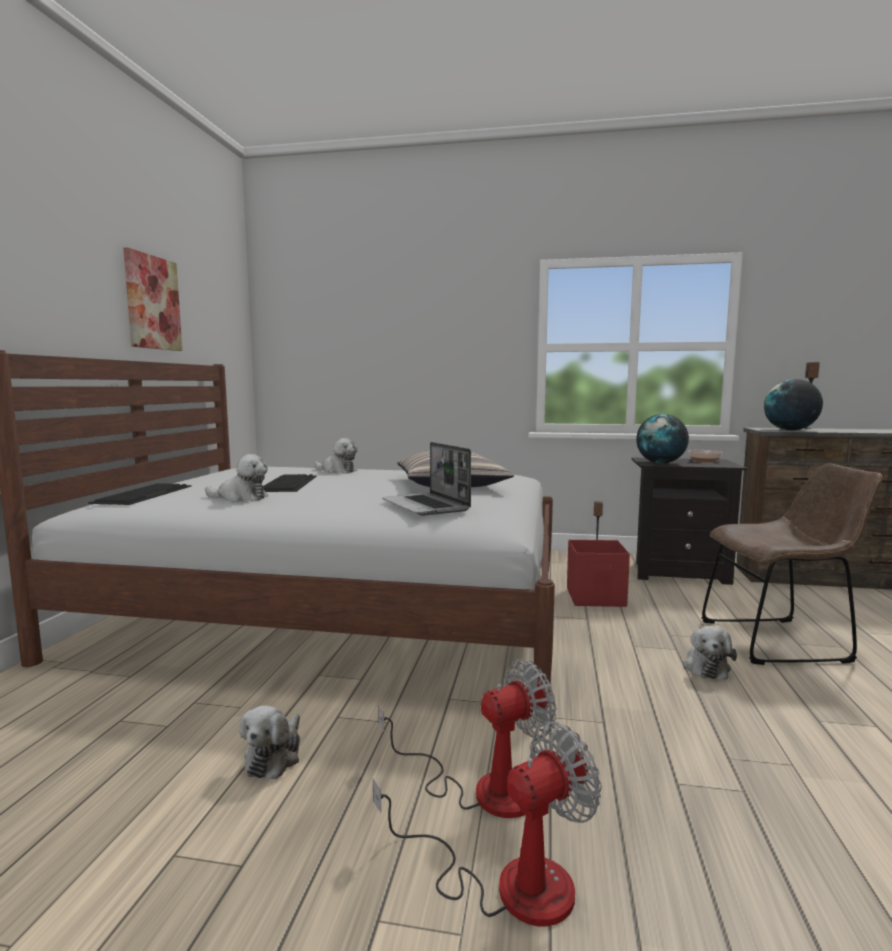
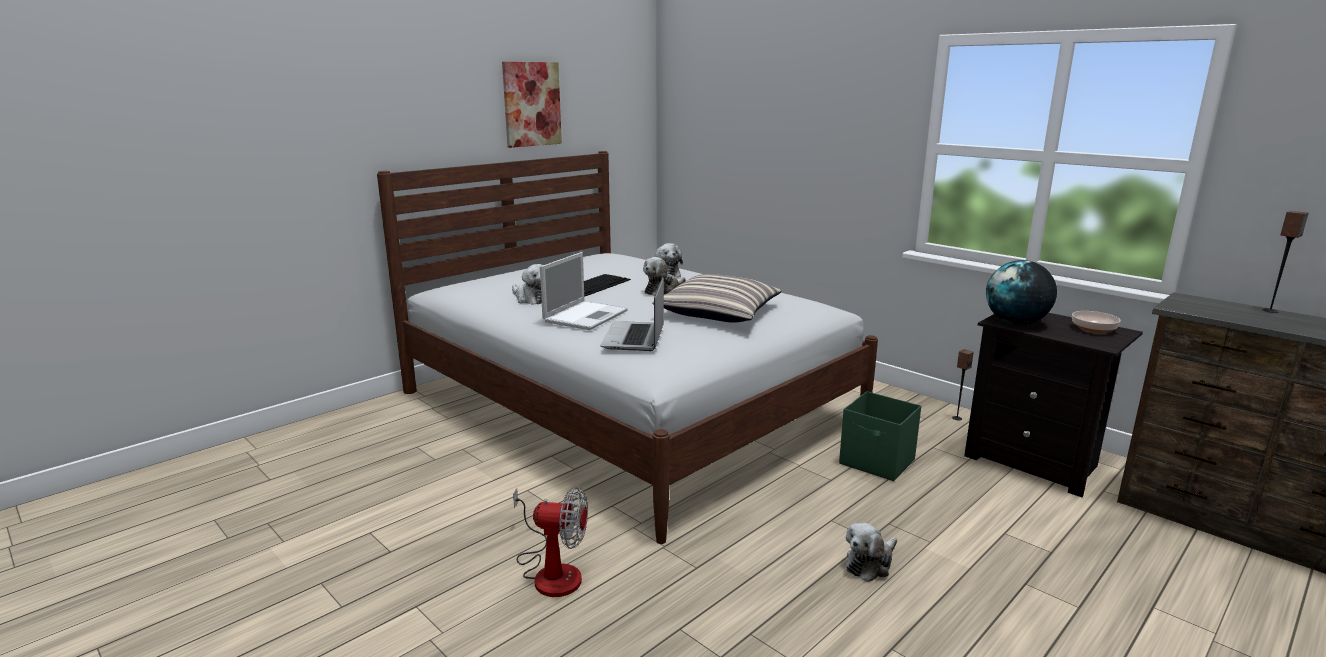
camera: 35 degrees right, 10 degrees up
keyboard [88,483,192,505] -> none
plush toy [240,705,300,779] -> plush toy moved to [643,257,686,296]
fan [373,721,602,927] -> none
red storage box [567,540,630,607] -> green storage box [839,391,921,481]
brown chair [702,463,882,665] -> none
globe [764,379,823,430] -> none
none -> laptop [540,252,628,330]

